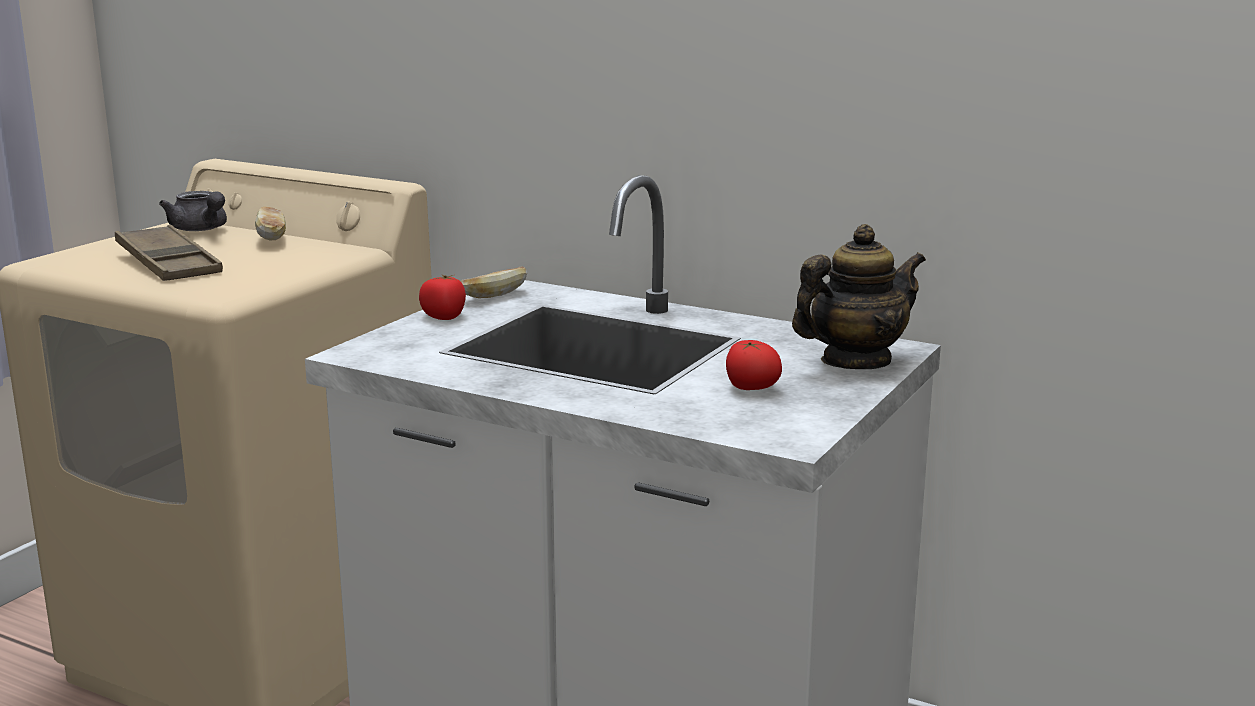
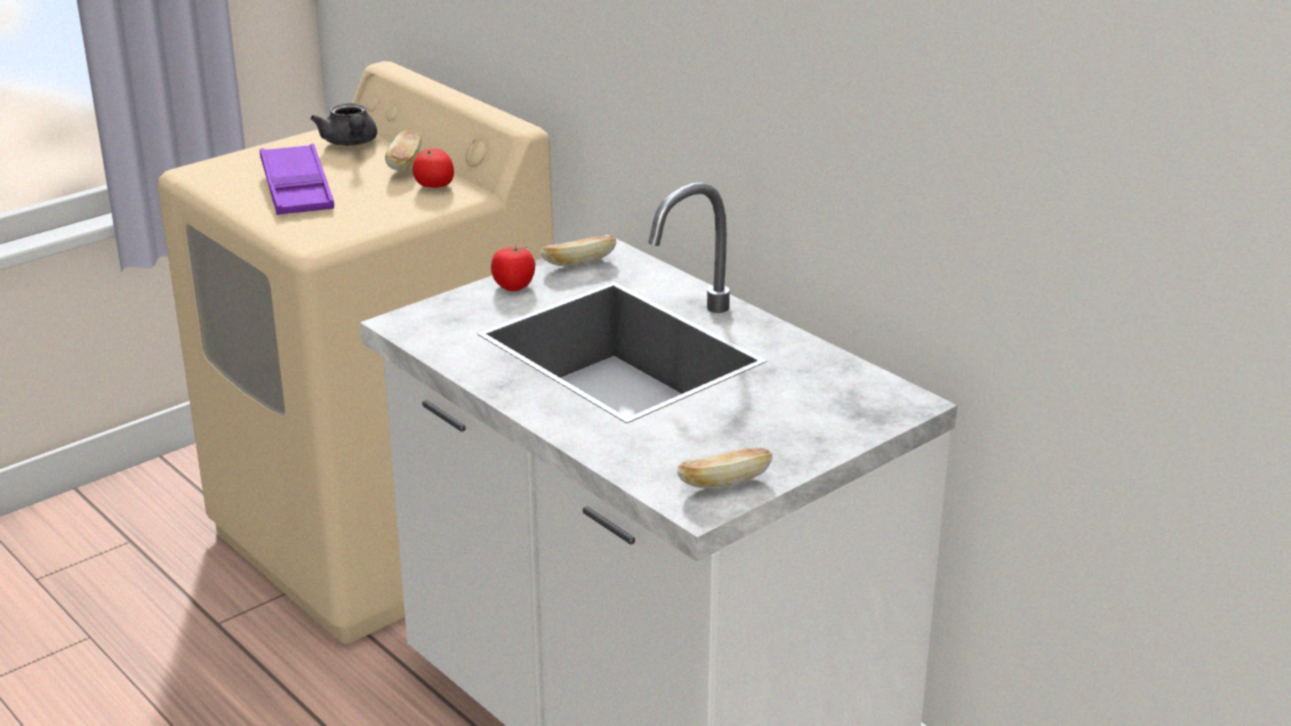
camera: 20 degrees right, 10 degrees up
brown tray [115,225,223,281] -> purple tray [260,144,334,215]
tomato [726,340,782,390] -> tomato moved to [413,149,454,188]
teapot [792,224,926,369] -> none
none -> bread [677,448,772,488]

